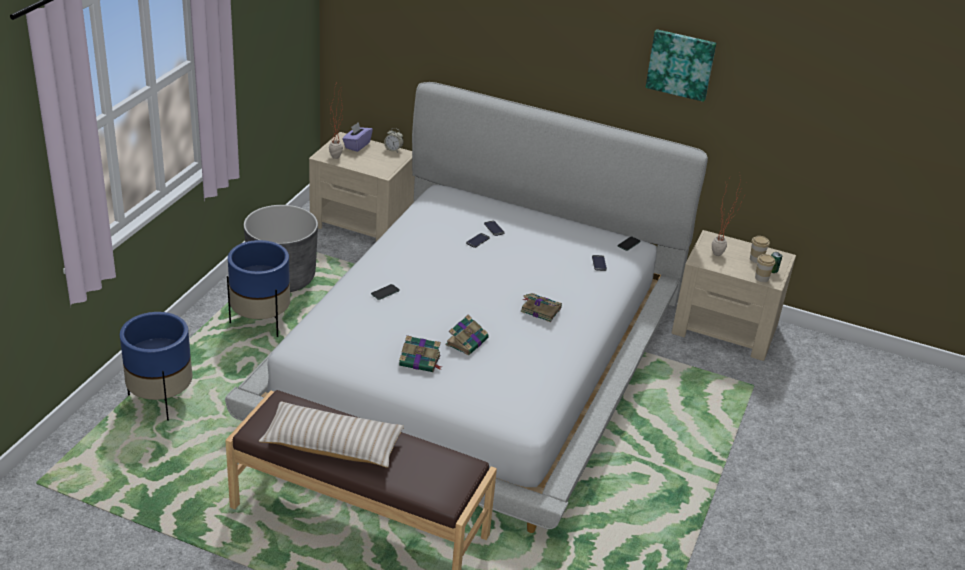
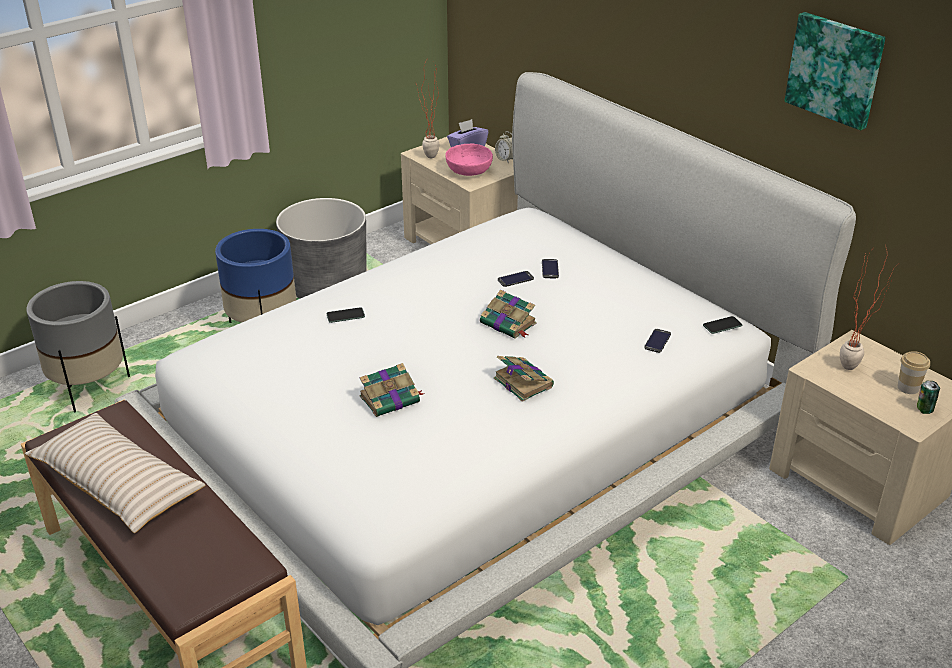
camera: 30 degrees right, 0 degrees up
blue planter [120,312,192,421] -> grey planter [27,281,130,412]
book [399,335,442,372] -> book moved to [480,289,537,339]
cup [755,254,776,282] -> none
none -> pink bowl [445,143,493,176]

